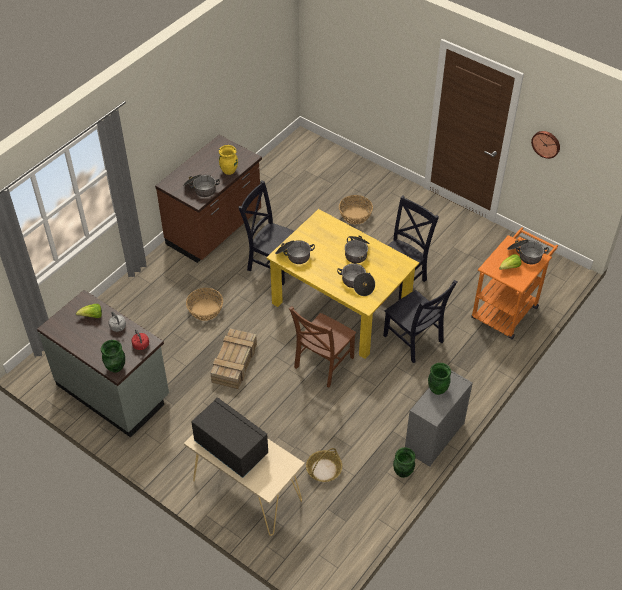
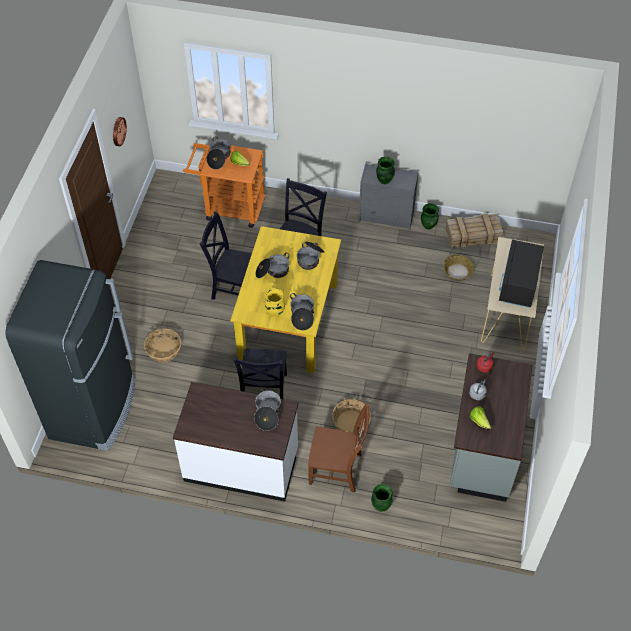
camera: 115 degrees left, 5 degrees up
green vase [101,340,125,373] -> green vase moved to [371,484,393,512]
brown counter [155,135,262,263] -> white counter [173,382,298,502]
crate [210,328,257,389] -> crate moved to [446,213,503,248]
yellow vase [219,145,238,175] -> yellow vase moved to [265,288,285,317]
brown chair [289,306,356,388] -> brown chair moved to [308,403,370,493]
none -> black fridge [5,260,135,451]

